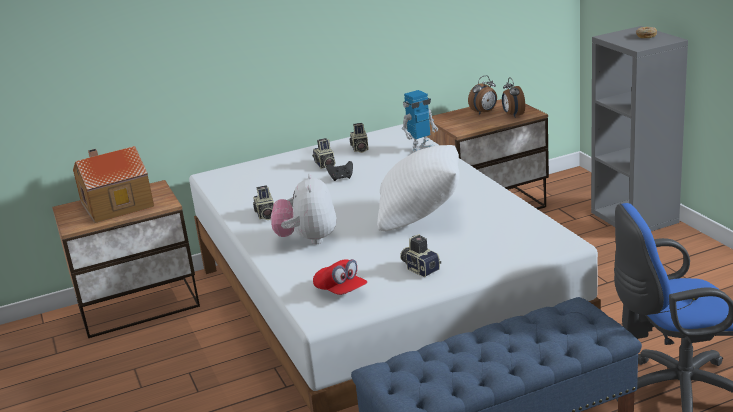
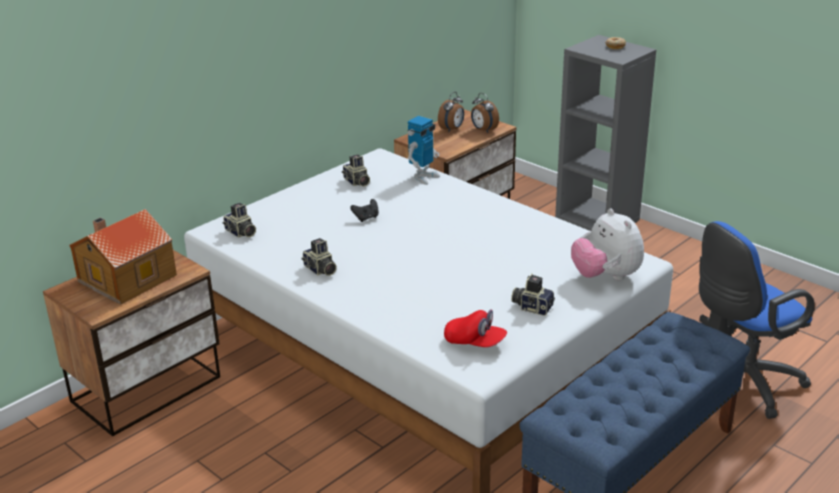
camera: 25 degrees left, 5 degrees up
plush toy [271,173,336,244] -> plush toy moved to [571,209,644,281]
camera [312,138,335,169] -> camera moved to [222,203,256,238]
white pillow [377,145,460,231] -> none

